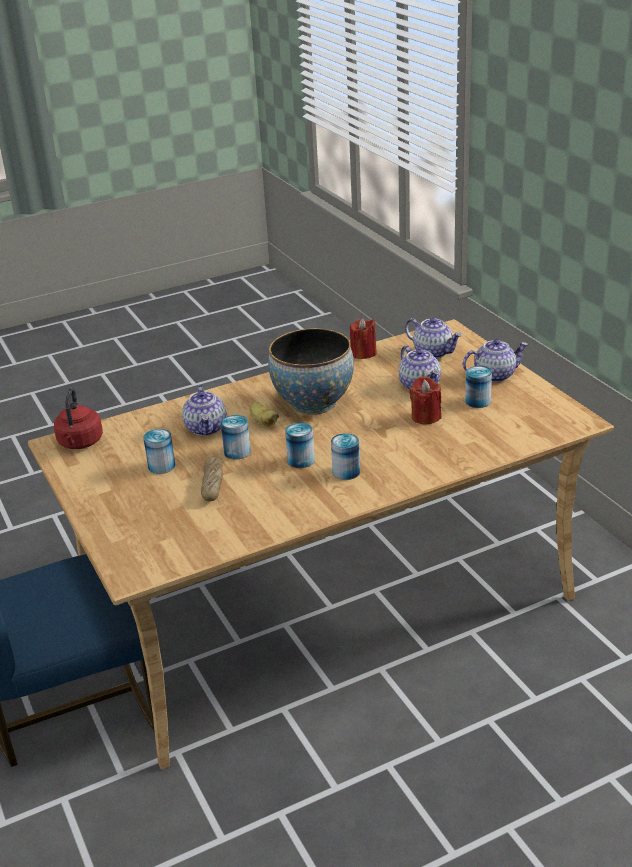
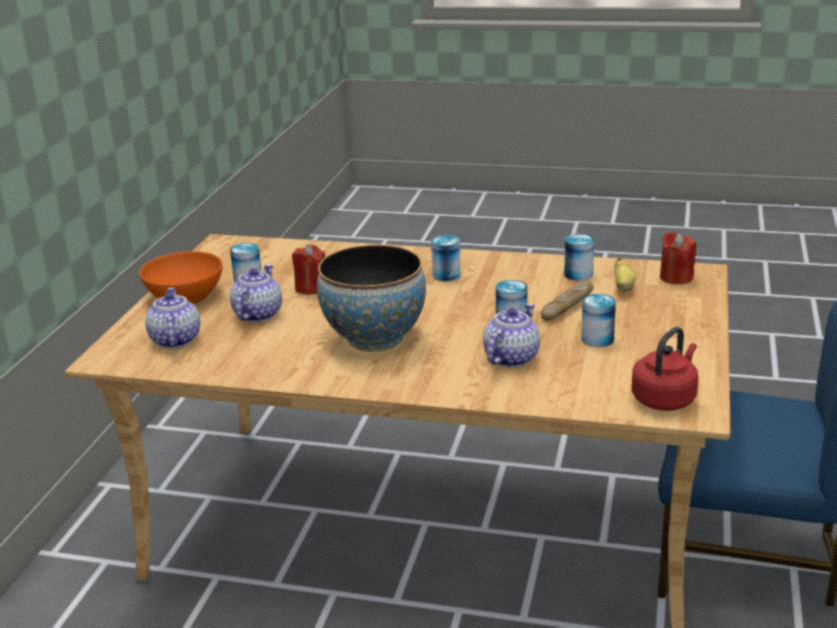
camera: 140 degrees left, 5 degrees down
banana [250,400,279,426] -> banana moved to [614,257,635,292]
can [285,423,315,468] -> can moved to [564,234,594,281]
red candle [350,318,377,359] -> red candle moved to [660,232,696,284]
teapot [463,339,529,382] -> orange bowl [140,251,222,304]

